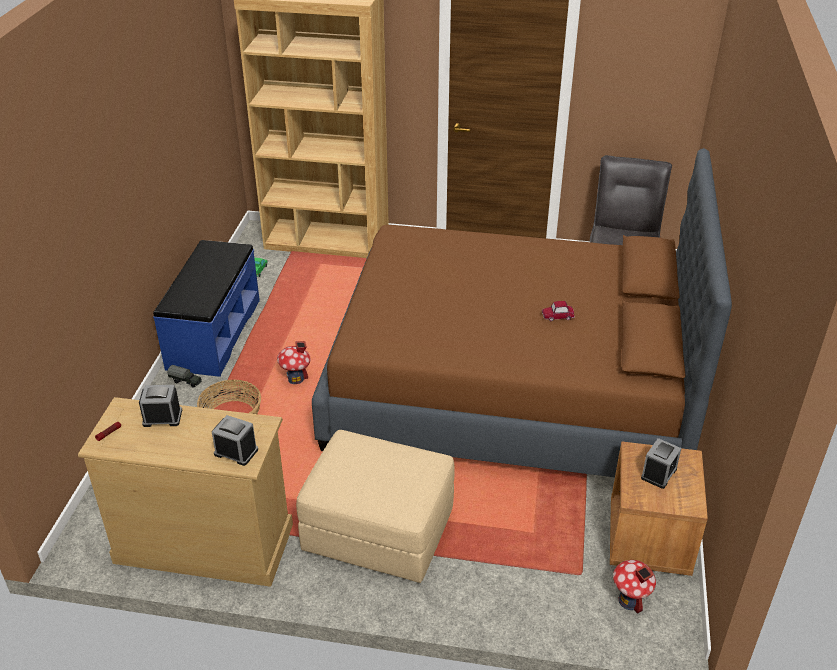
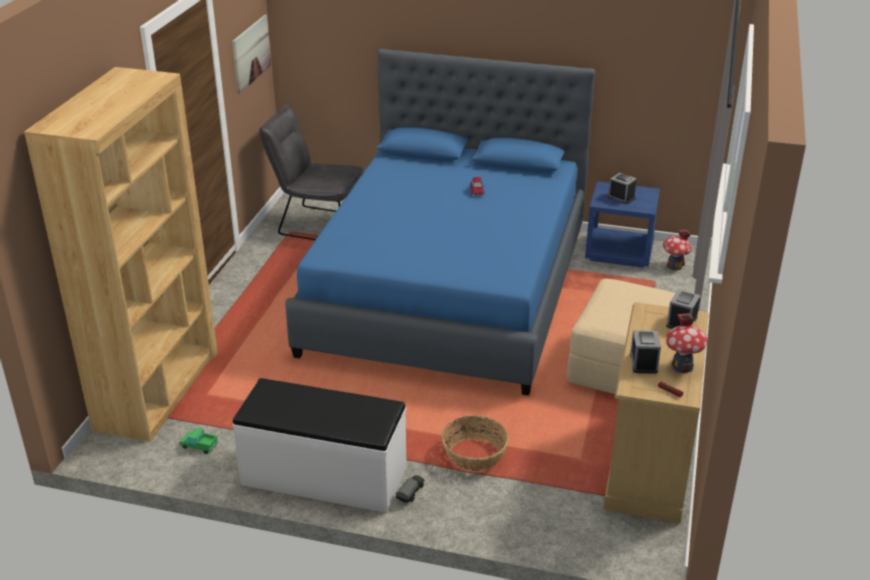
camera: 85 degrees left, 5 degrees down
blue bench [153,240,260,377] -> white bench [233,378,407,513]
toy house [277,341,311,384] -> toy house moved to [666,313,708,373]
brown bed [312,148,732,477] -> blue bed [285,49,595,396]
brown nightstand [610,442,708,576] -> blue nightstand [585,181,660,268]
none -> picture [232,15,271,94]

